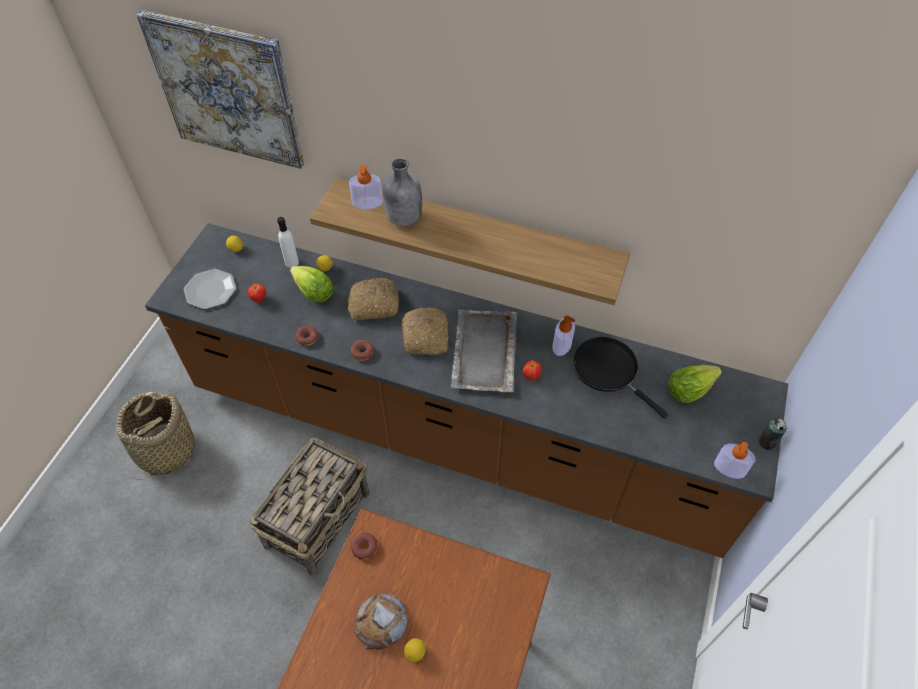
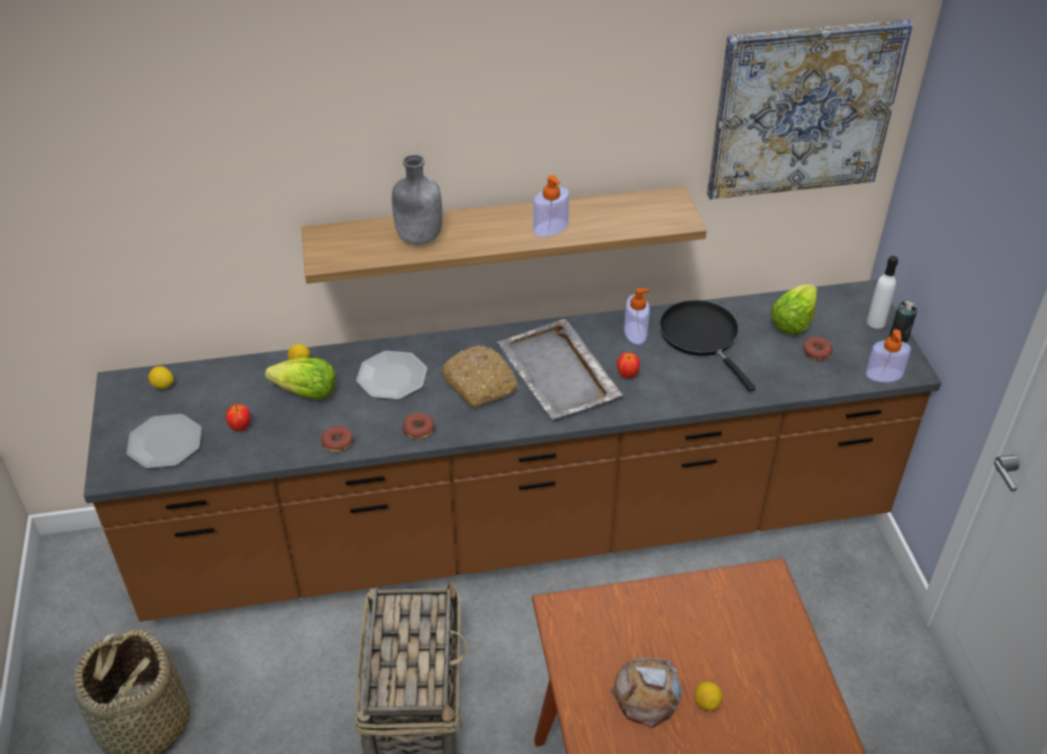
camera: 30 degrees left, 10 degrees down
picture [136,10,304,169] -> picture moved to [707,19,913,200]
white bottle [277,217,299,268] -> white bottle moved to [867,256,898,329]
bread [348,278,399,320] -> plate [356,351,427,400]
soap dispenser [349,165,383,209] -> soap dispenser moved to [533,175,569,237]
donut [351,533,378,560] -> donut moved to [803,337,833,361]
black frying pan [573,337,669,419] -> black frying pan turned 45 degrees clockwise [659,300,756,391]

